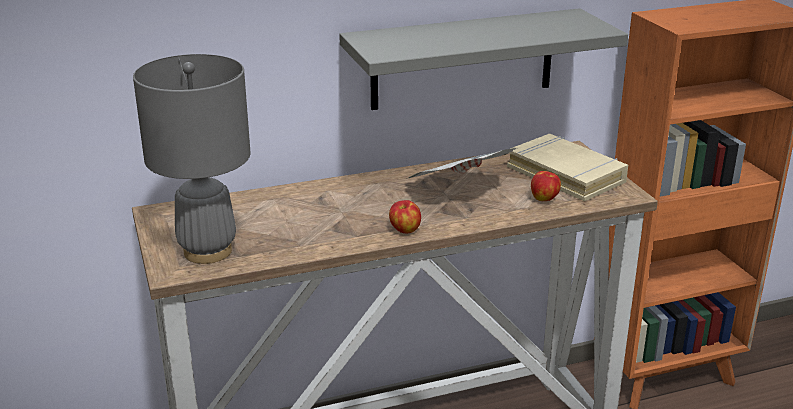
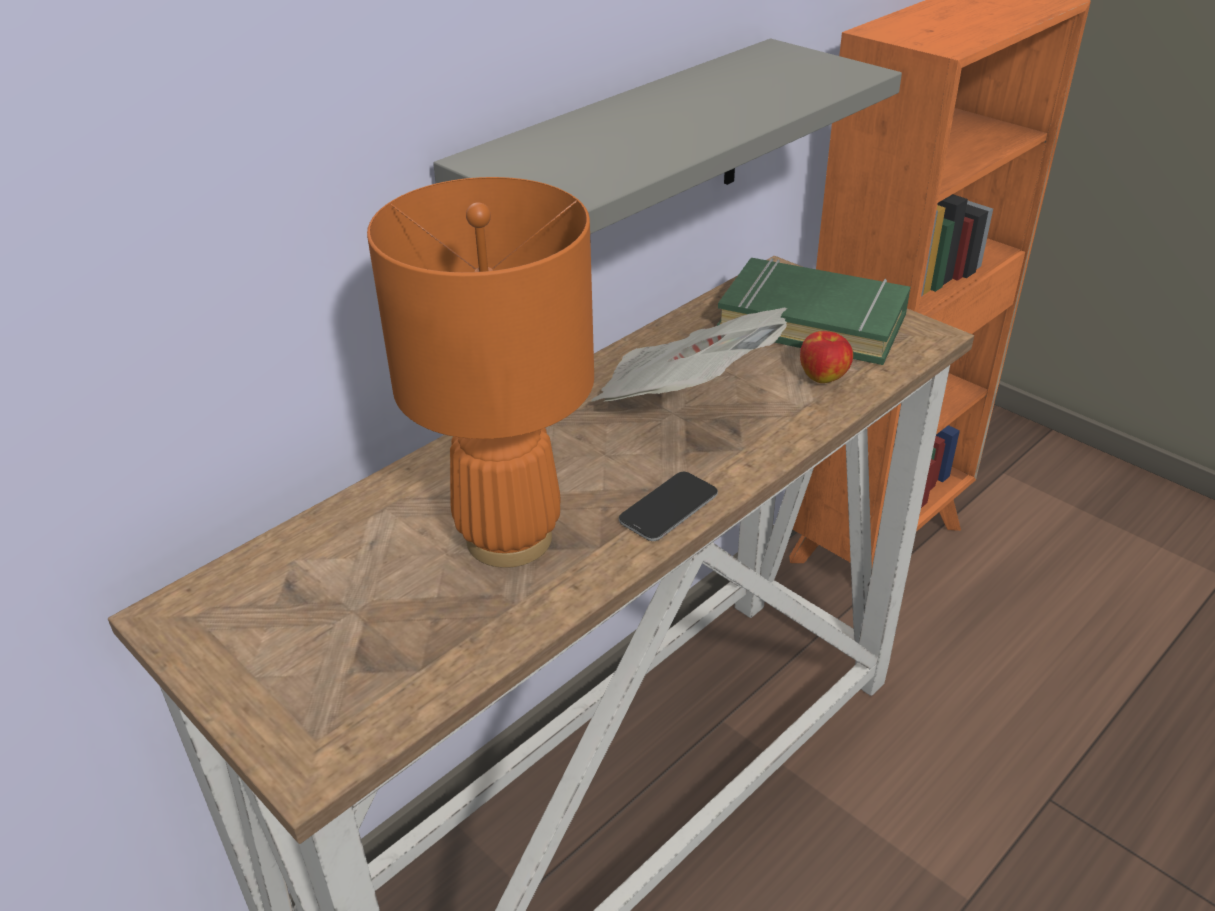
camera: 25 degrees left, 10 degrees up
grey table lamp [133,54,251,264] -> none
apple [389,200,421,233] -> phone [619,472,718,541]
beige book [507,134,628,201] -> green book [717,258,910,365]
none -> orange table lamp [367,177,594,568]

